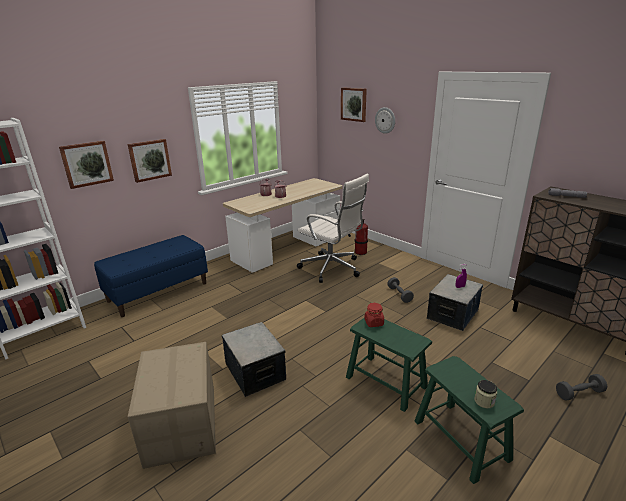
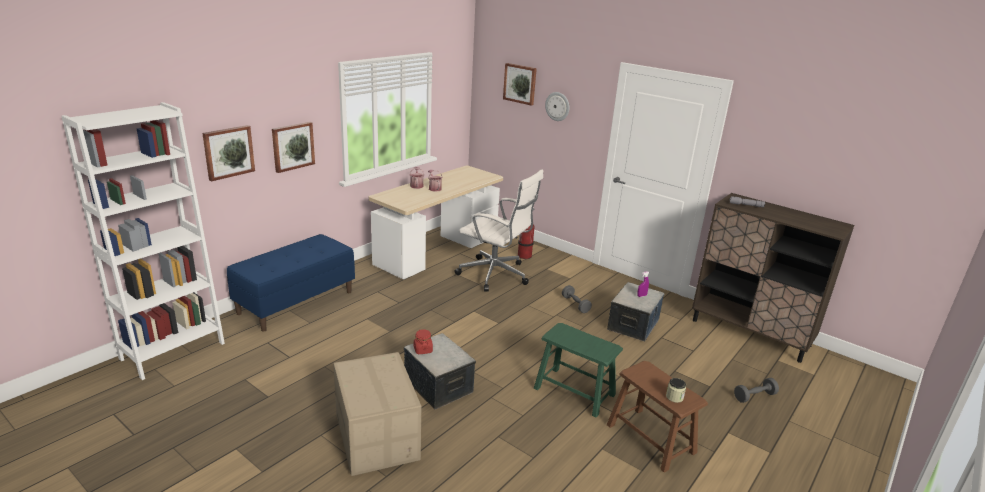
camera: 10 degrees left, 0 degrees up
red jar [365,303,384,327] -> red jar moved to [414,329,433,354]
green stool [415,356,524,484] -> brown stool [607,361,708,472]

